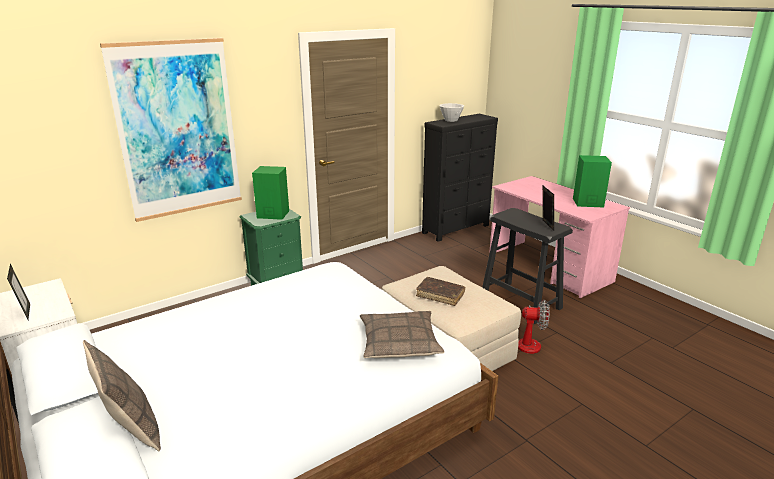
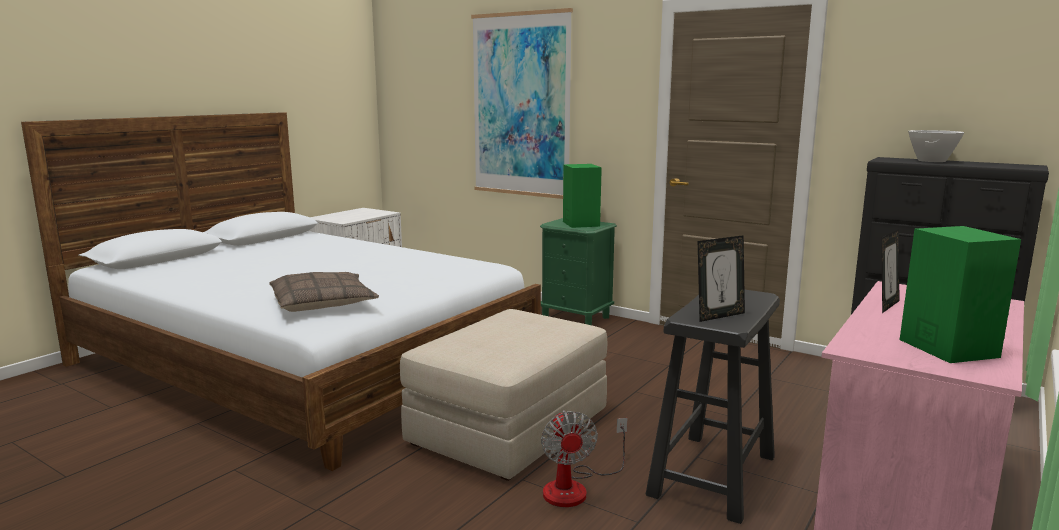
camera: 70 degrees right, 10 degrees down
picture frame [7,264,30,320] -> picture frame moved to [881,229,899,313]
pillow [83,340,161,451] -> none
brown book [416,277,465,306] -> none

